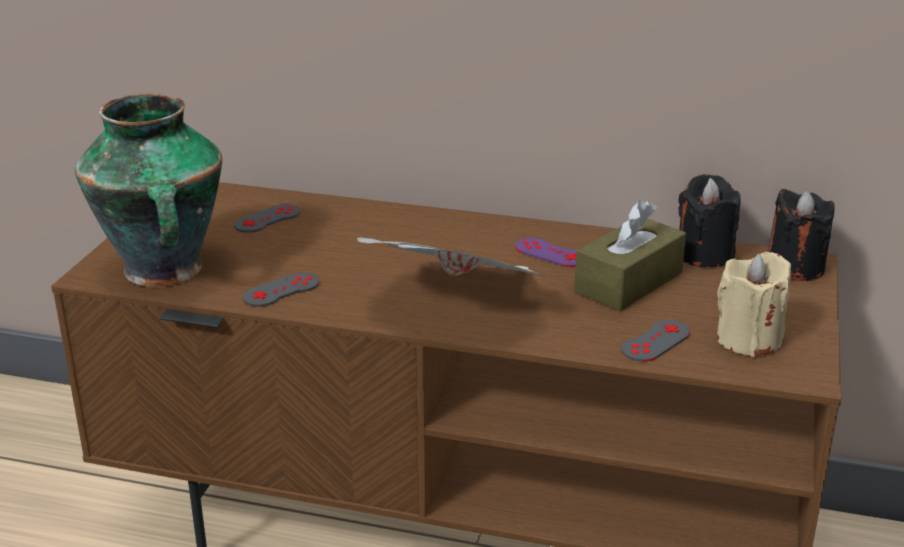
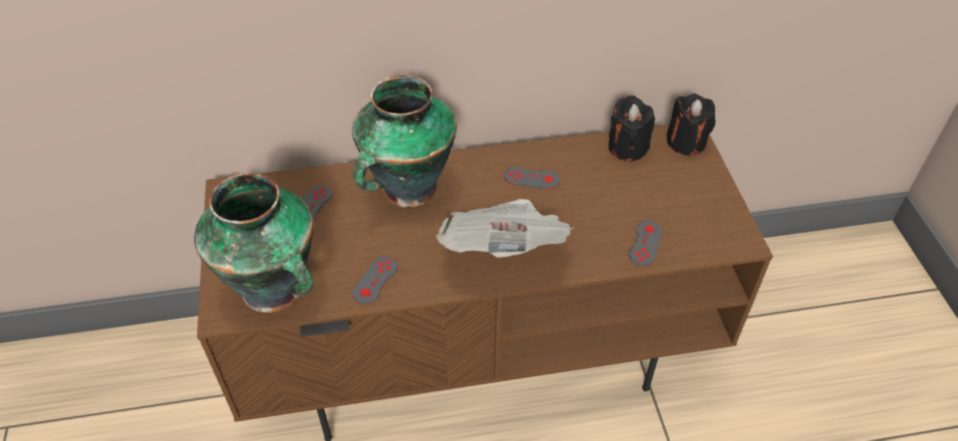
camera: 25 degrees left, 20 degrees up
purple game controller [515,238,577,267] -> grey game controller [504,167,560,189]
brown tissue box [574,200,686,311] -> none
beige candle [717,252,791,357] -> none
none -> vase [352,75,457,207]

